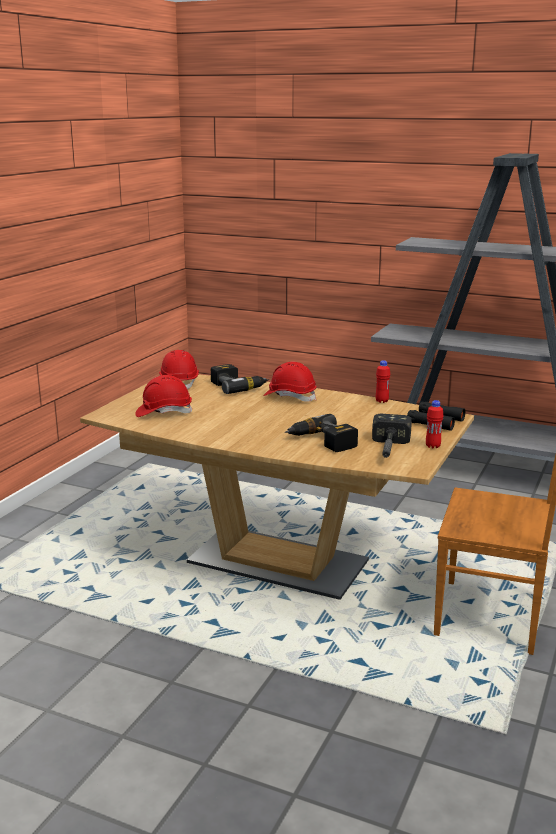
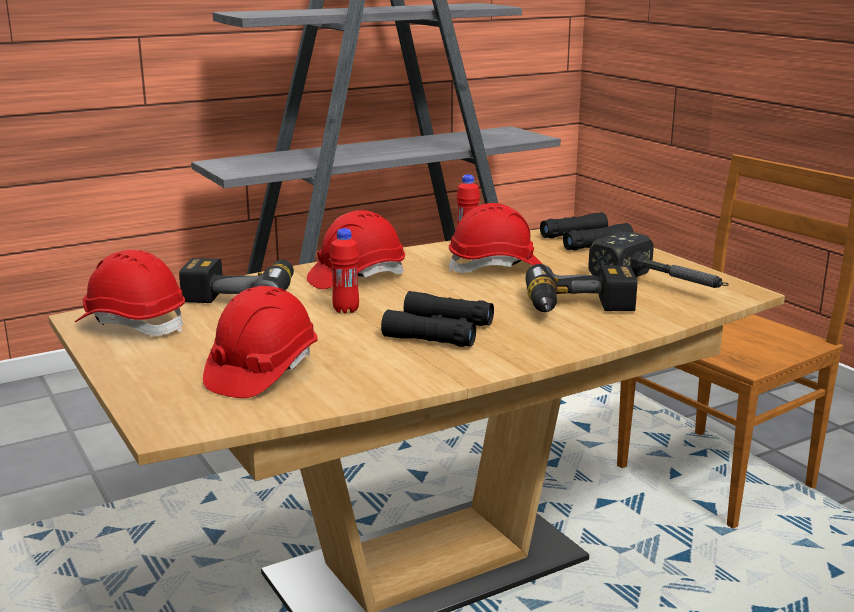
camera: 55 degrees left, 0 degrees up
red bottle [426,400,444,448] -> red bottle moved to [330,228,359,314]
none -> black binoculars [381,291,494,347]
none -> red hard hat [448,203,542,273]

